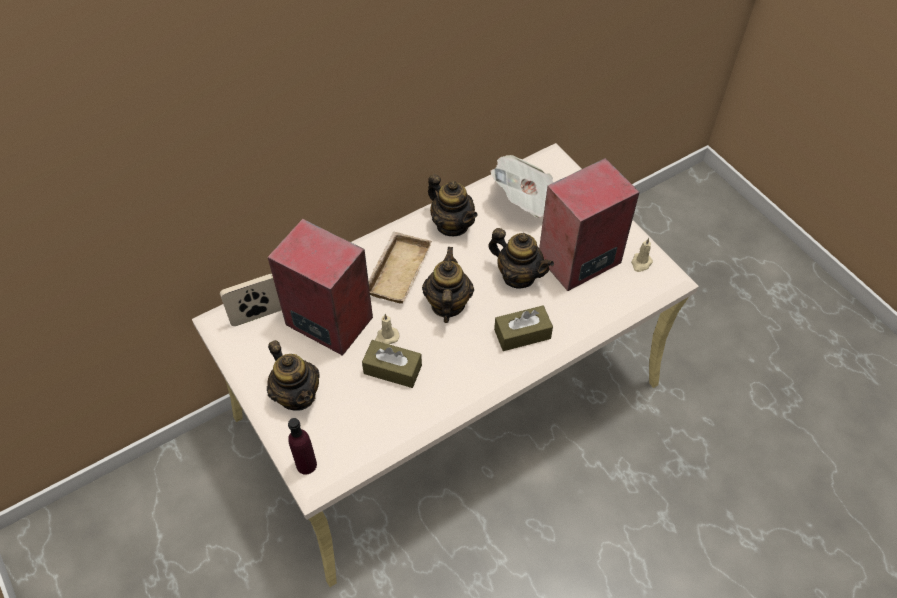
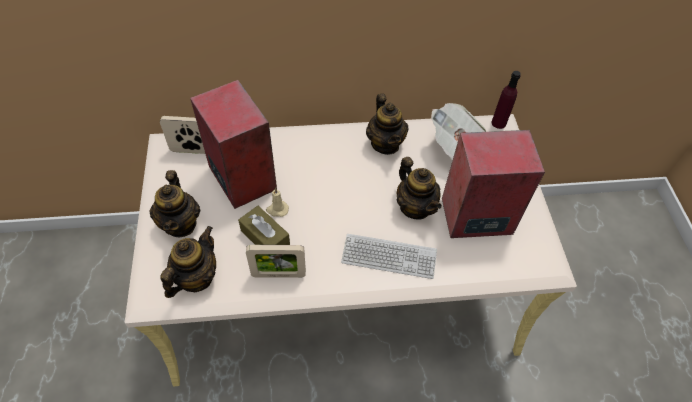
camera: 25 degrees right, 0 degrees up
purple bottle [288,418,317,475] -> purple bottle moved to [491,71,521,129]
beige tray [368,232,432,304] -> none
teapot [422,247,474,323] -> teapot moved to [160,226,216,298]
brown tissue box [494,306,553,351] -> keyboard [341,234,437,279]
beige candle [631,238,653,272] -> none
none -> picture frame [246,245,306,278]

